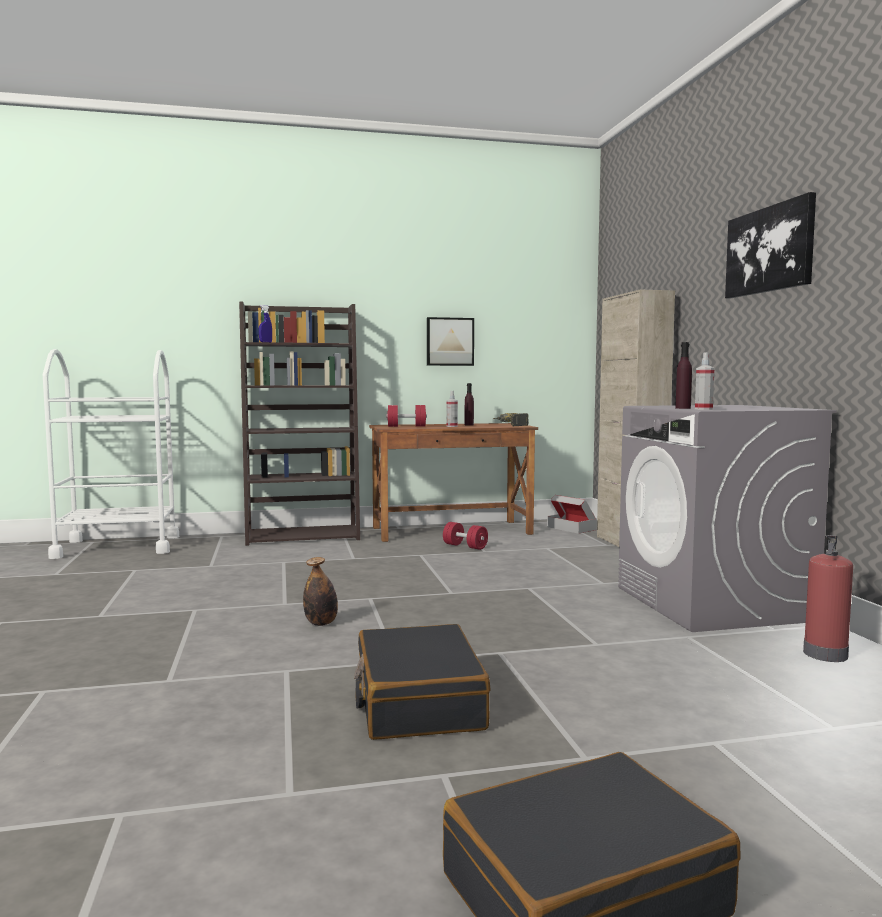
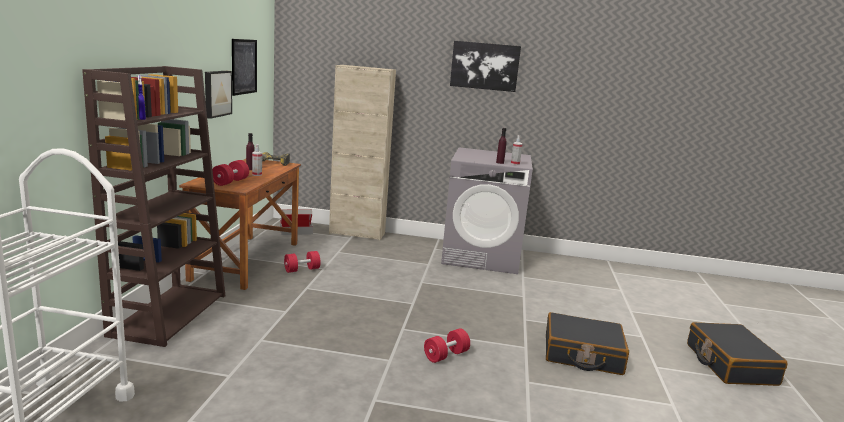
camera: 70 degrees left, 10 degrees up
bottle [303,557,338,626] -> red dumbbell [424,328,470,363]
fire extinguisher [803,535,853,662] -> none
none -> picture [232,39,257,96]

